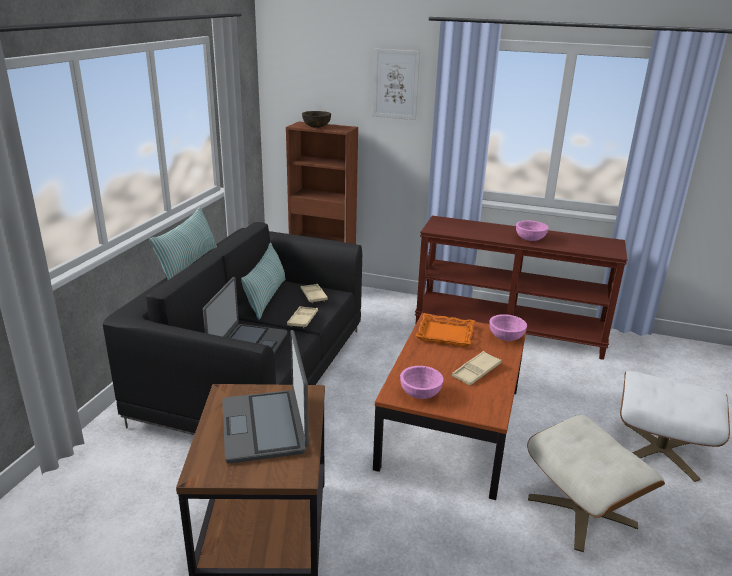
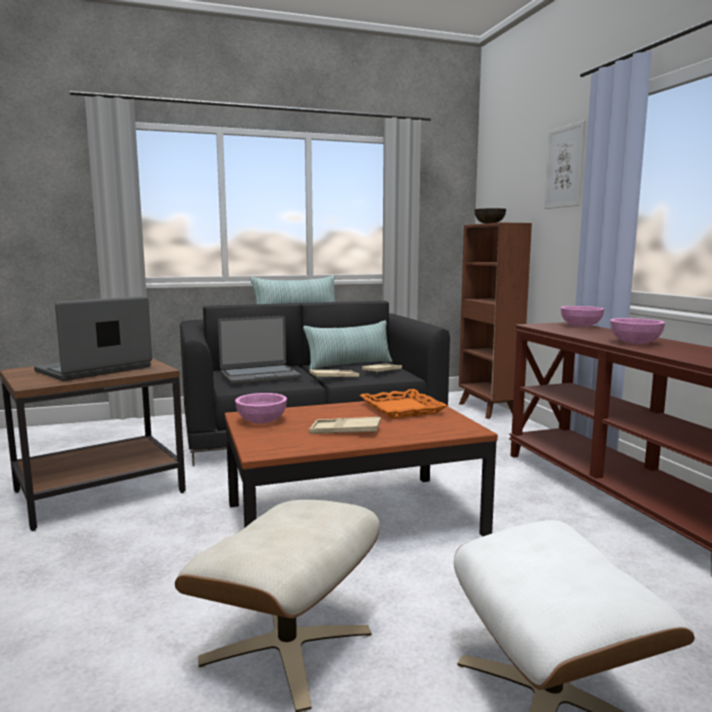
camera: 55 degrees right, 15 degrees down
pink bowl [489,314,527,341] -> pink bowl moved to [561,306,604,327]

